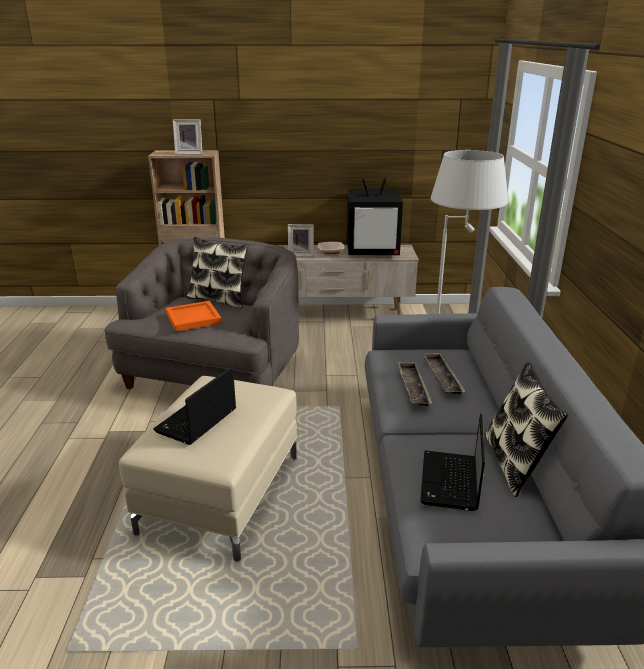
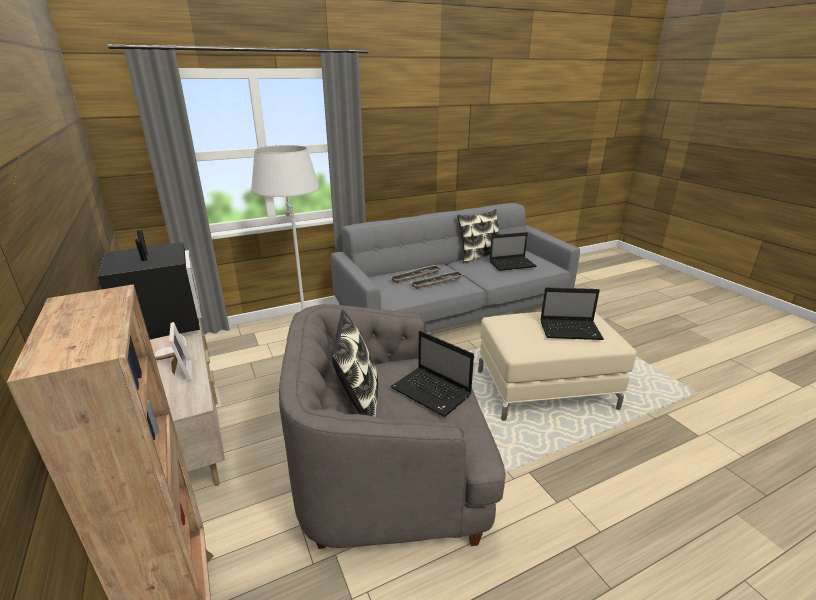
camera: 115 degrees left, 0 degrees up
orange tray [166,301,222,332] -> laptop [390,331,474,417]
picture frame [173,119,203,155] -> none

